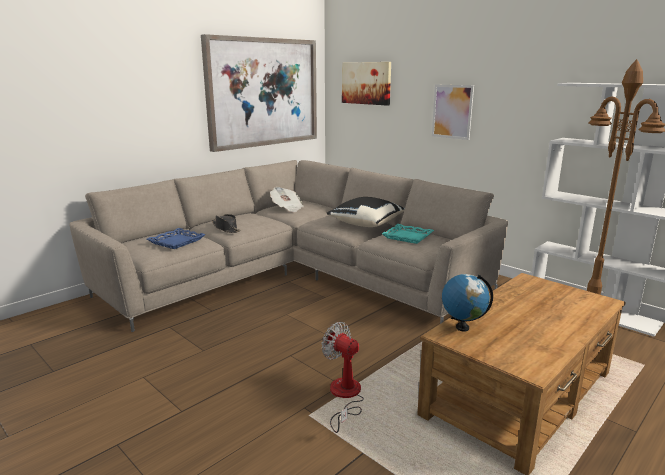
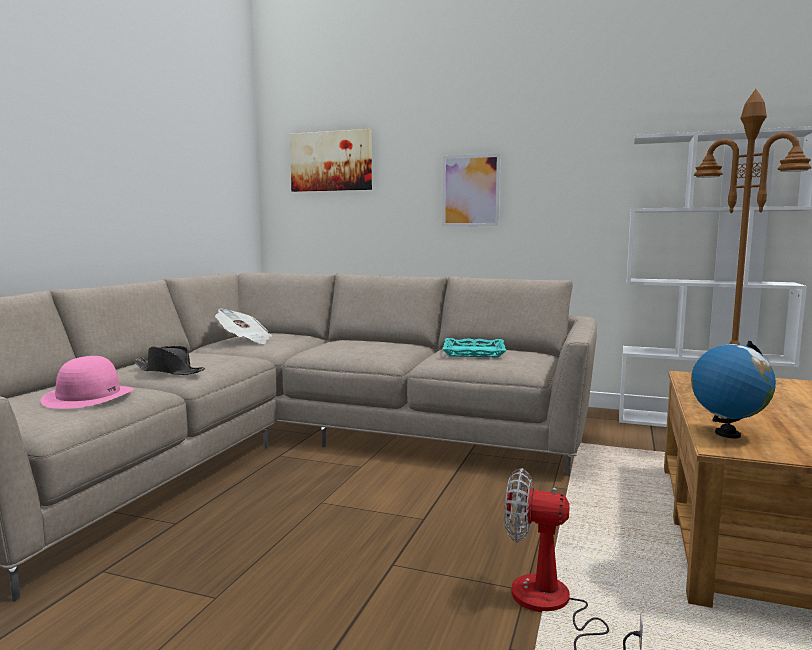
camera: 25 degrees left, 10 degrees down
blue tray [147,228,206,249] -> pink hat [41,356,134,409]
picture [201,34,317,152] -> none
black pillow [327,197,405,227] -> none

